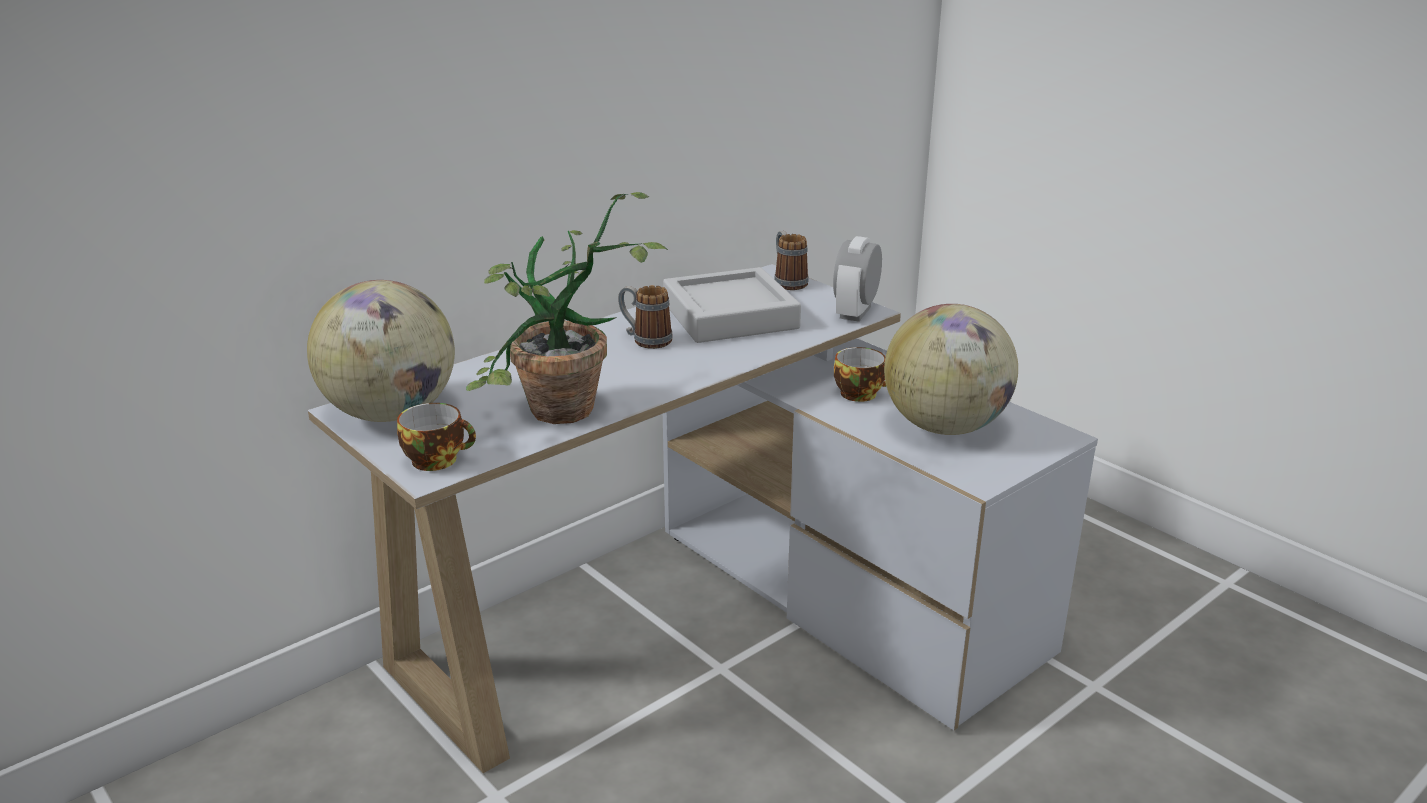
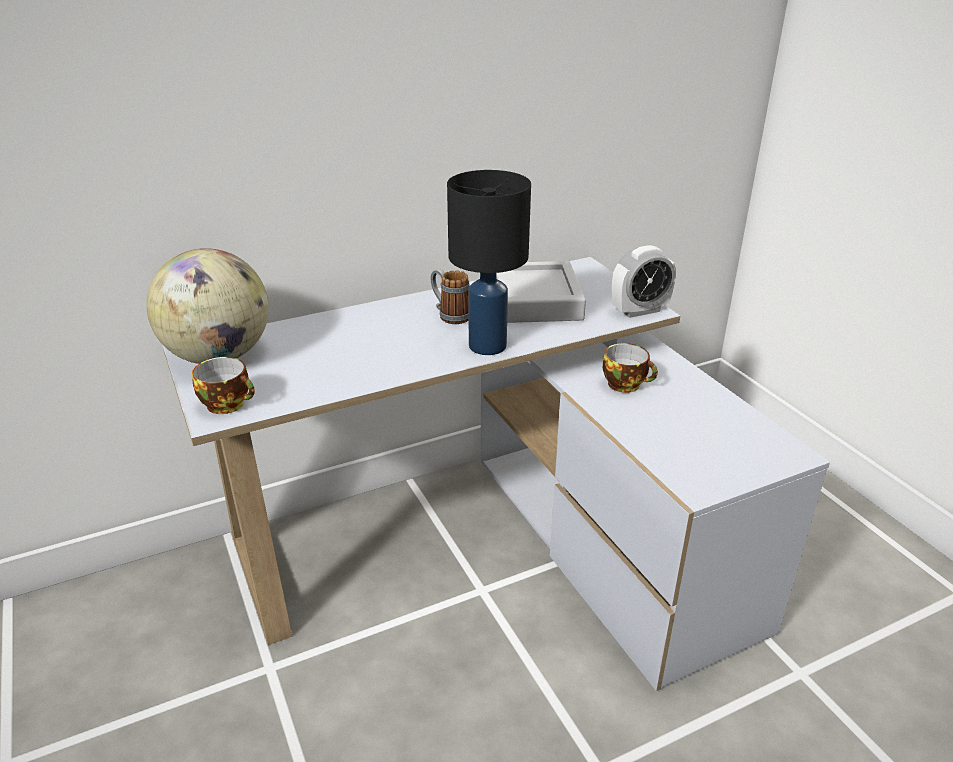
camera: 15 degrees right, 5 degrees up
potted plant [466,192,668,424] -> none
mug [774,231,809,290] -> none
alarm clock [833,236,882,322] -> alarm clock turned 150 degrees counterclockwise [612,245,676,318]
globe [884,304,1018,435] -> none
none -> black table lamp [447,170,531,355]

